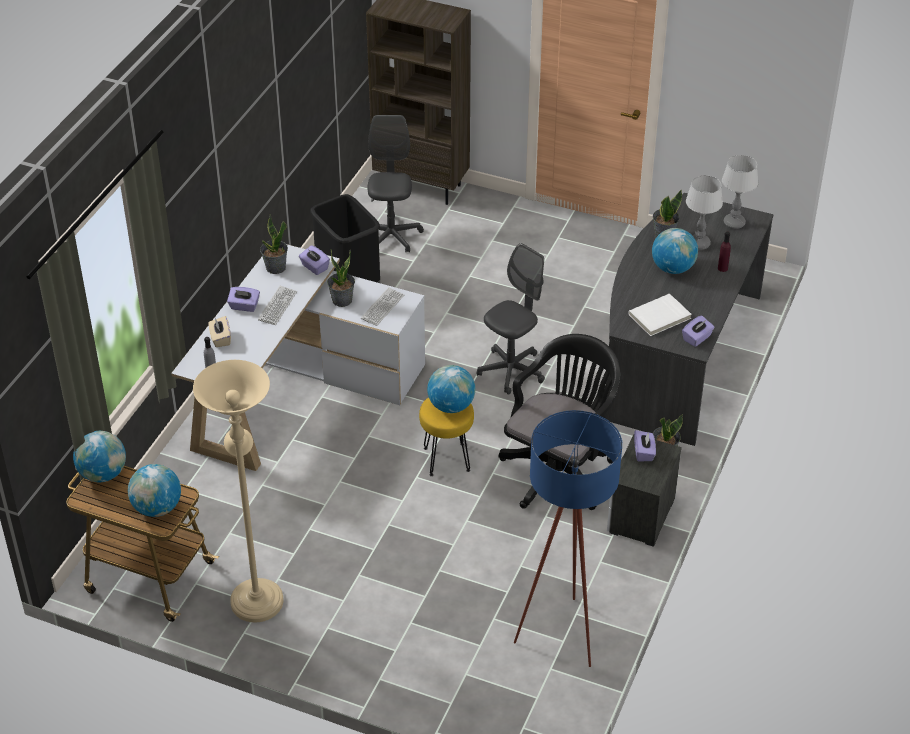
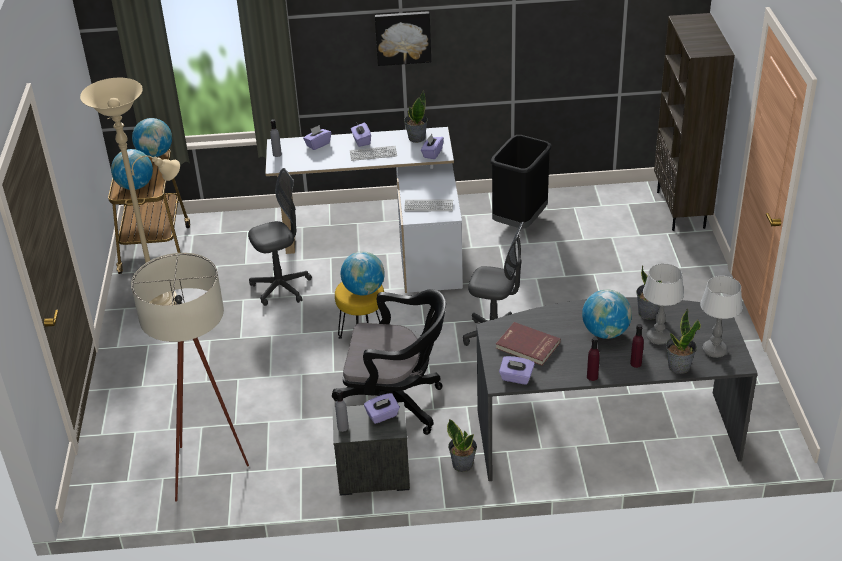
camera: 65 degrees right, 5 degrees down
beige tissue box [209,316,231,347] -> purple tissue box [303,125,331,150]
potted plant [327,250,355,307] -> potted plant moved to [666,308,701,374]
grey office chair [368,115,424,253] -> grey office chair moved to [248,168,312,306]
blue floor lamp [514,410,622,667] -> beige floor lamp [131,253,249,502]
white book [628,294,692,336] -> red book [496,322,561,365]
none -> grey bottle [335,390,349,432]
none -> picture [375,11,431,66]
none -> purple bottle [587,337,600,381]

